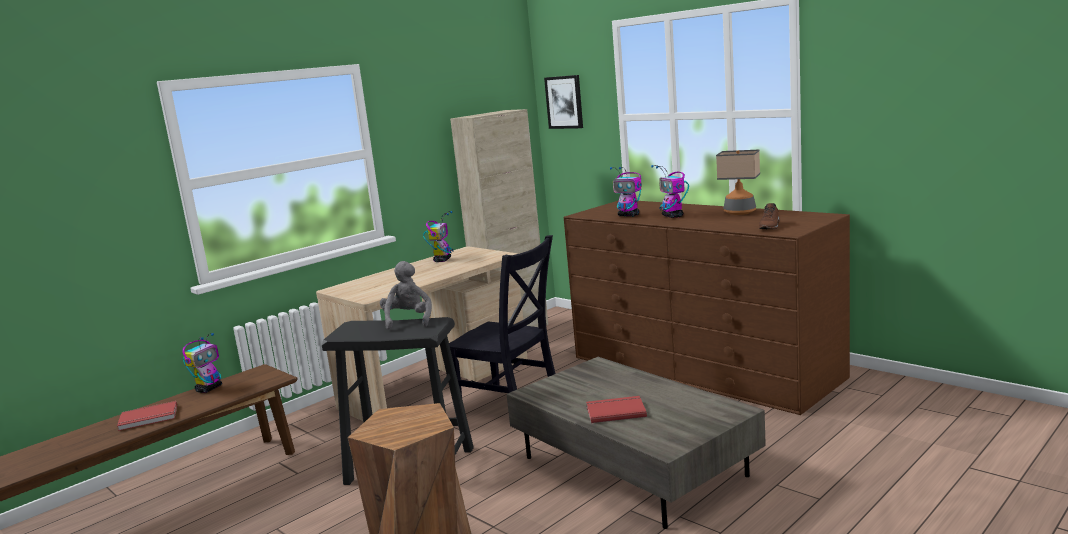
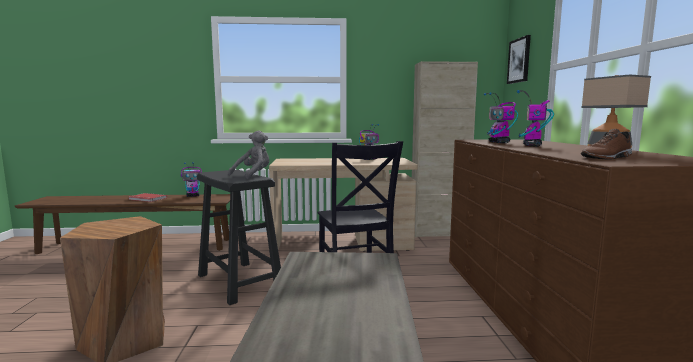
camera: 40 degrees right, 5 degrees down
red book [586,396,647,423] -> none

